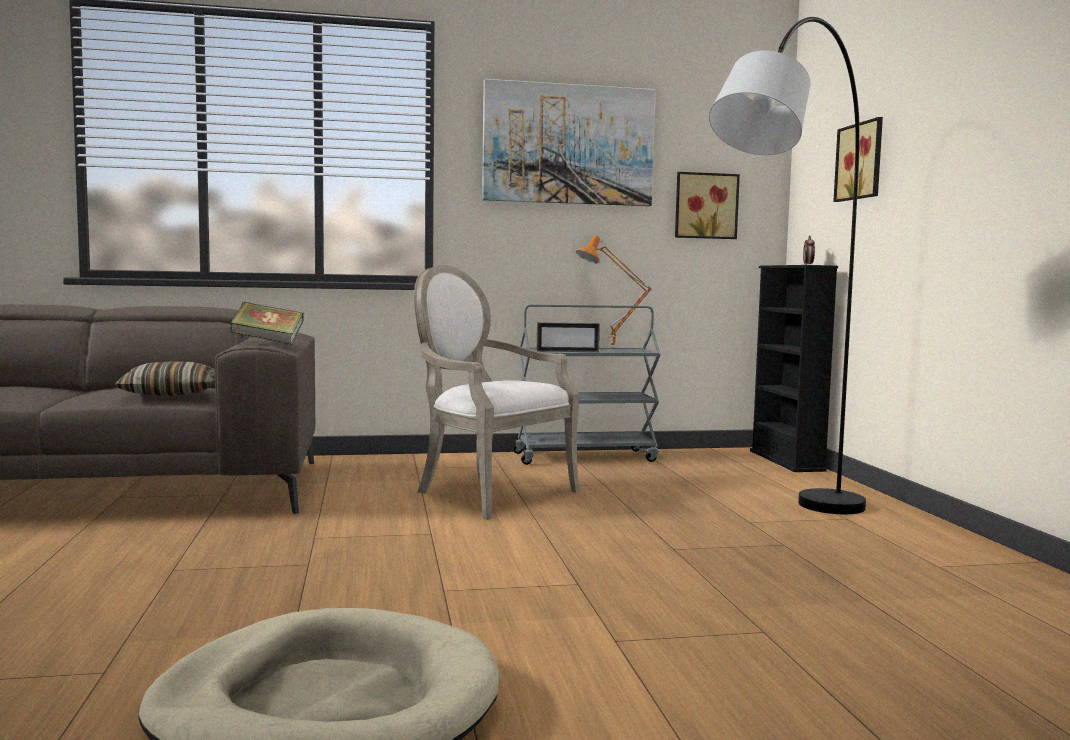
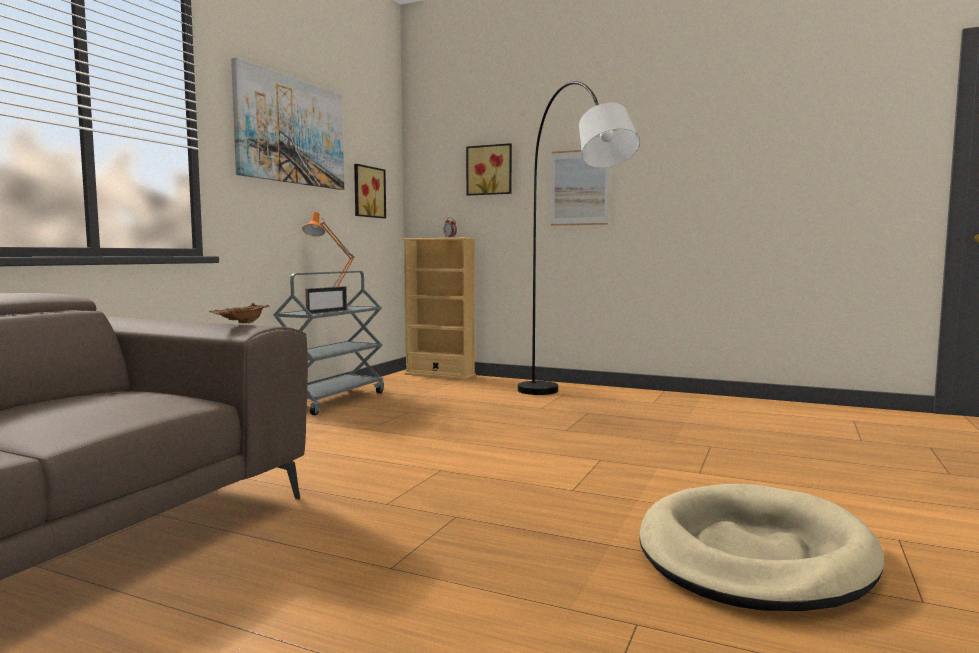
camera: 55 degrees left, 0 degrees up
pillow [114,361,215,396] -> none
book [230,302,304,345] -> brown tray [209,303,269,323]
armchair [414,265,580,520] -> none
black bookcase [750,265,838,472] -> beige bookcase [403,238,476,380]
none -> picture [551,150,609,226]

